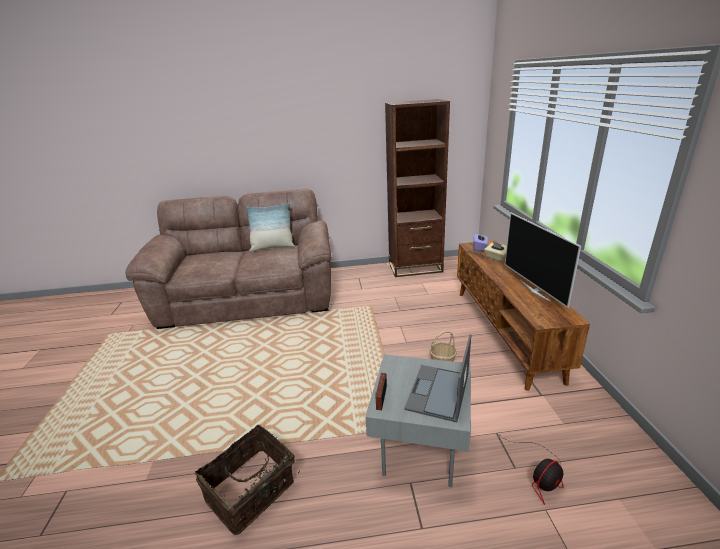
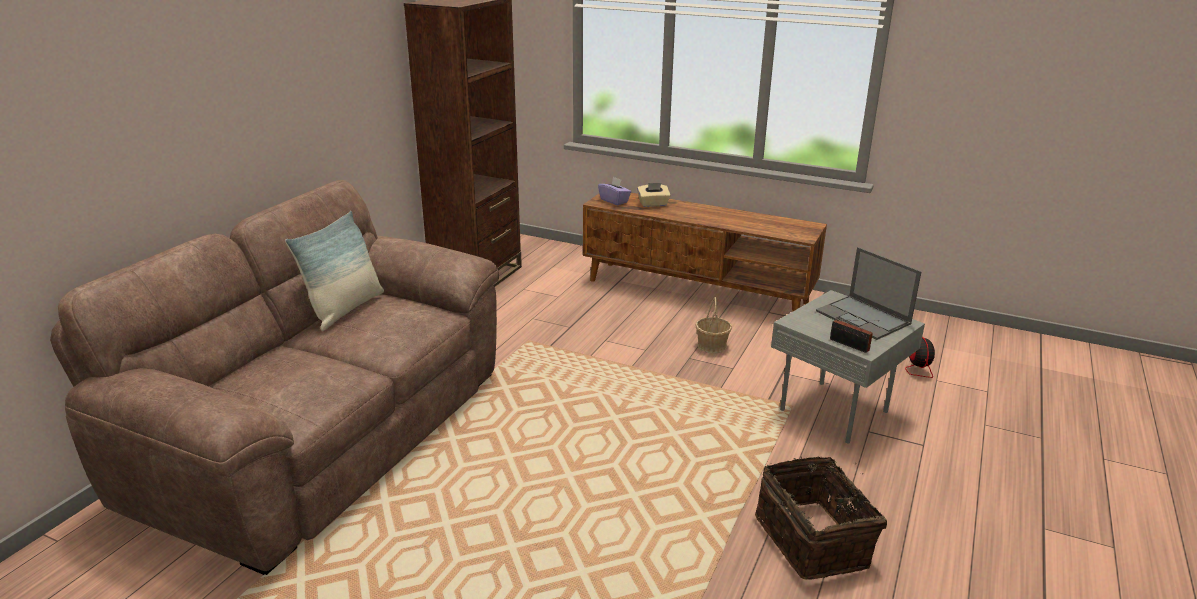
camera: 60 degrees left, 0 degrees up
television [505,213,581,308] -> none

